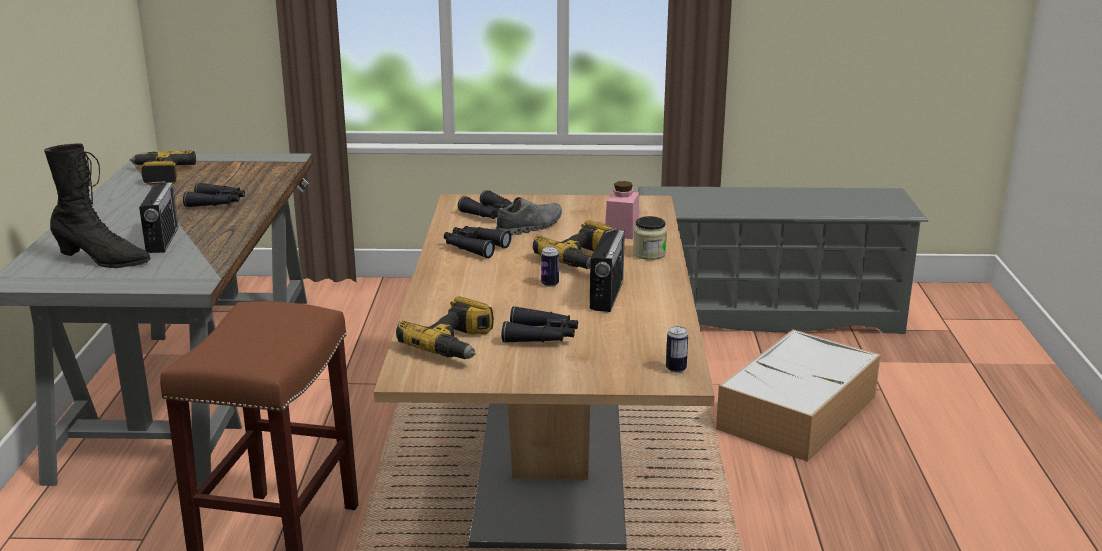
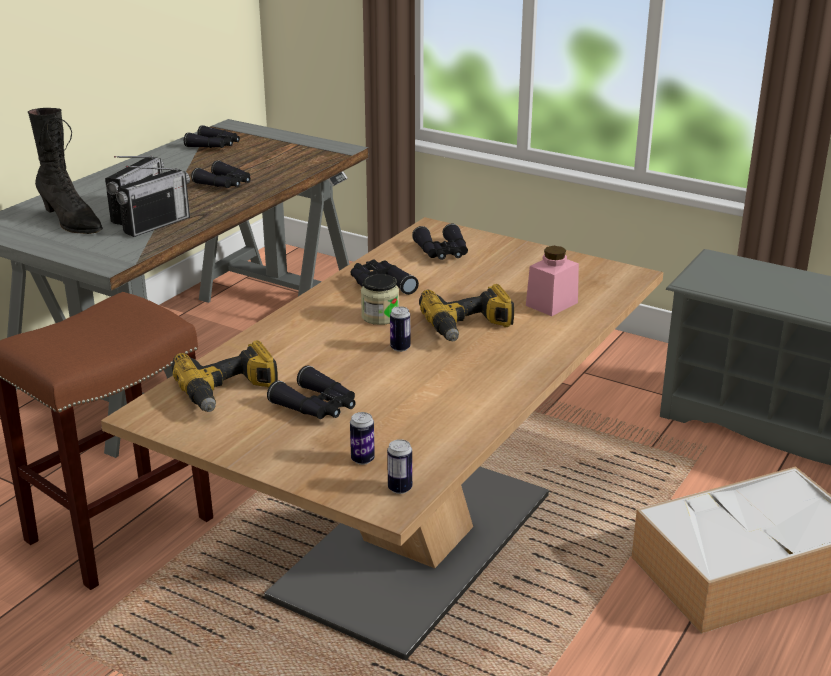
camera: 30 degrees right, 5 degrees up
power drill [130,150,196,185] -> black binoculars [184,125,240,148]
grey shoe [495,197,562,235] -> none
radio [590,228,625,312] -> radio moved to [116,166,190,237]
jar [633,216,667,260] -> jar moved to [361,274,399,325]
none -> can [350,412,375,465]

